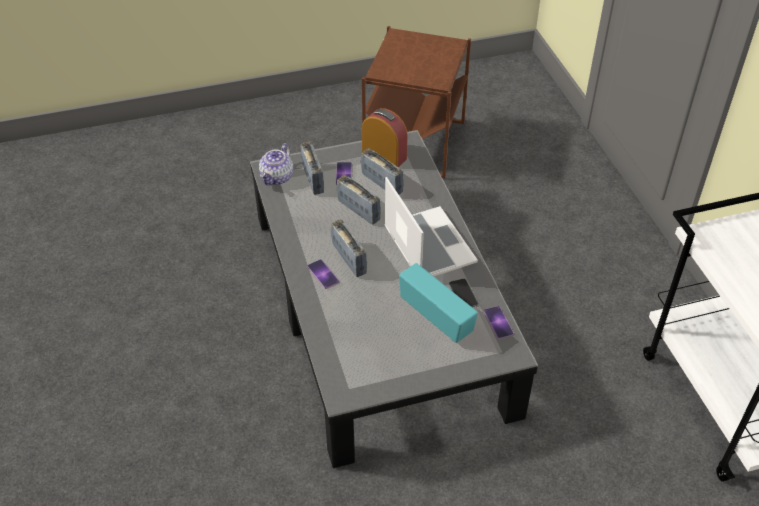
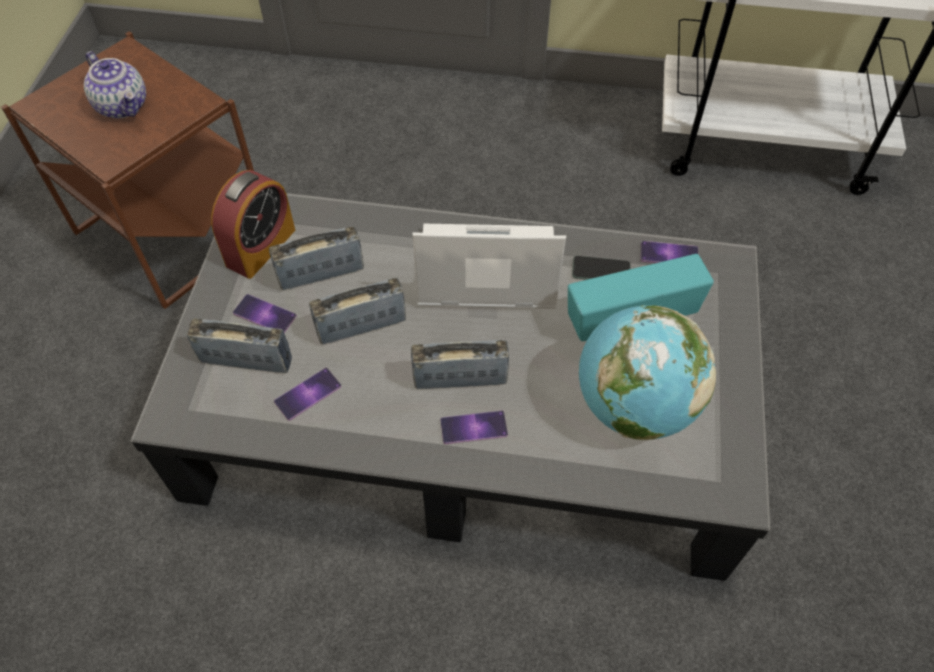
camera: 65 degrees left, 10 degrees up
teapot [259,143,293,185] -> teapot moved to [84,51,146,118]
alarm clock [362,108,408,167] -> alarm clock turned 150 degrees clockwise [211,170,295,279]
none -> phone [274,368,341,421]
none -> globe [579,305,716,440]

